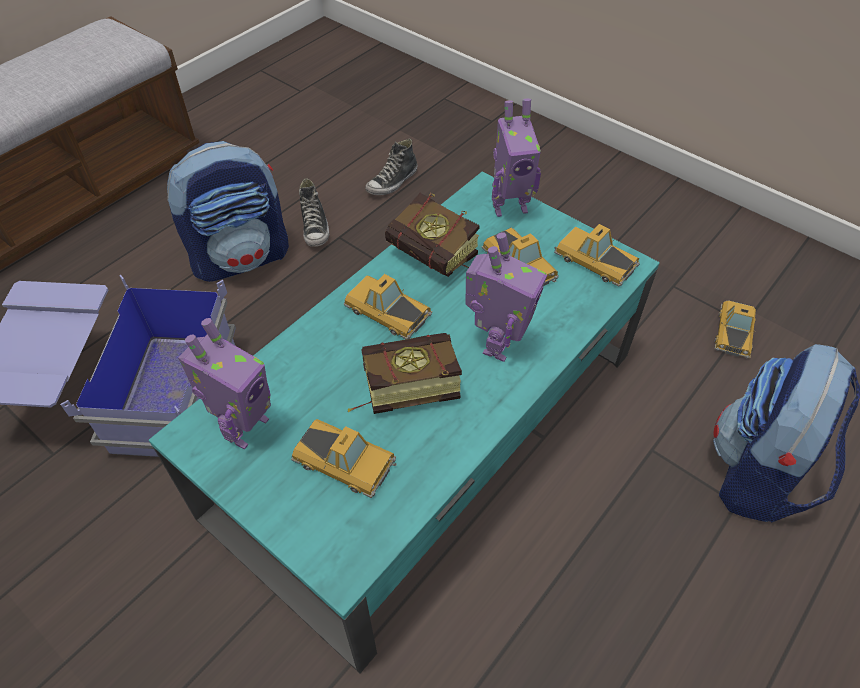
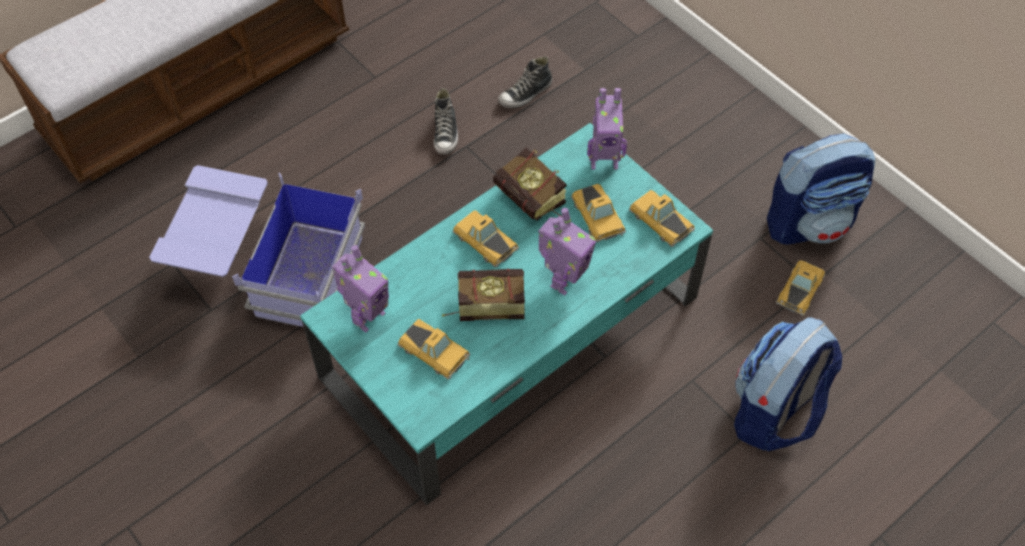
camera: 10 degrees right, 5 degrees up
backpack [167,141,289,282] -> backpack moved to [767,134,875,245]

